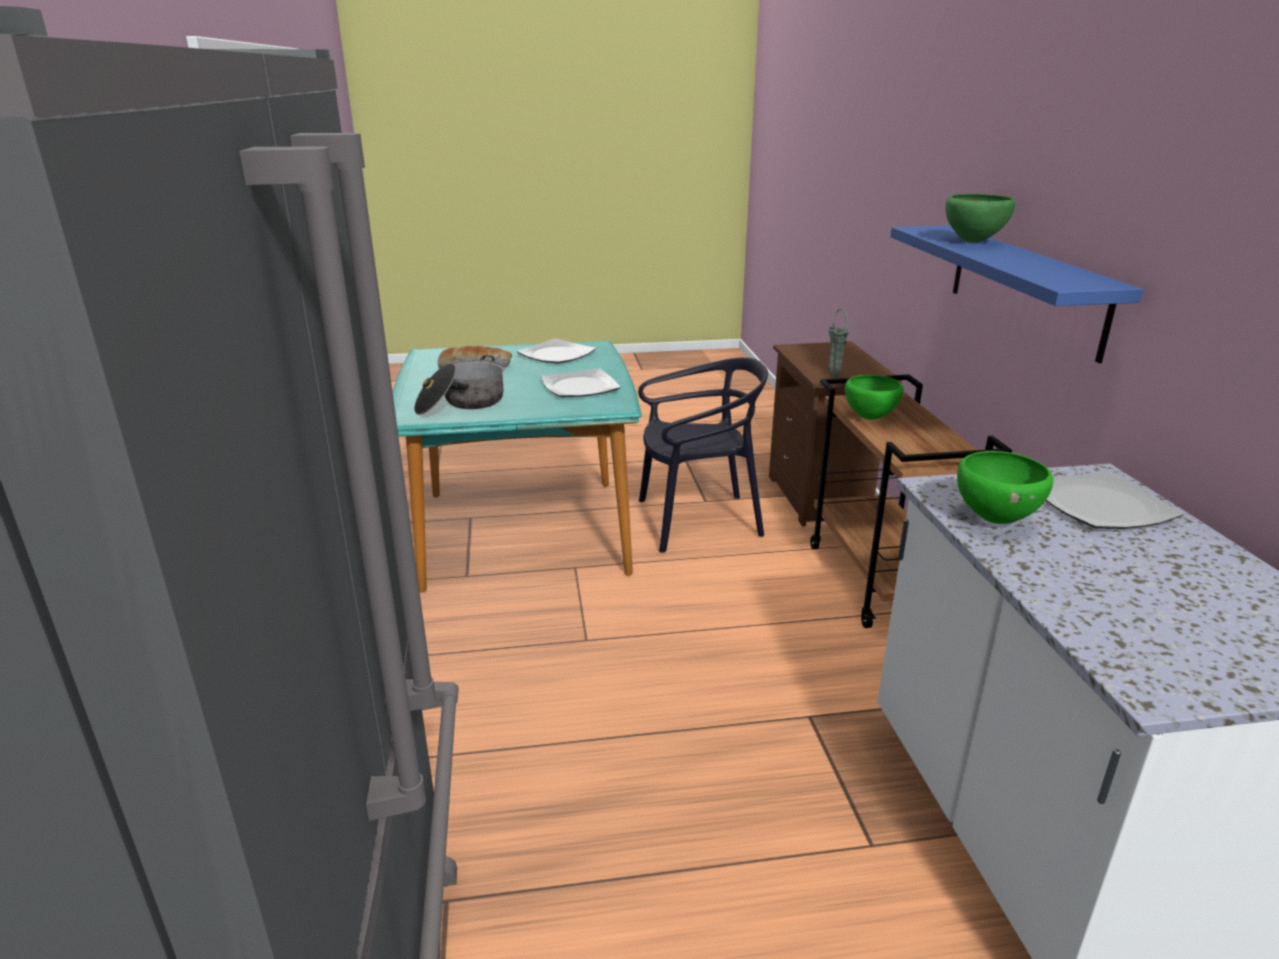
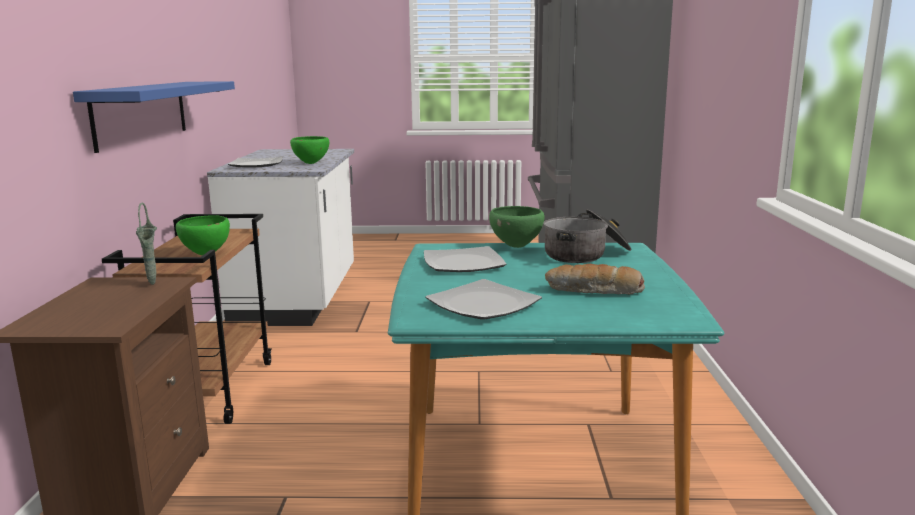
camera: 170 degrees left, 10 degrees down
black chair [638,357,768,552] -> none
green bowl [945,194,1015,243] -> green bowl moved to [489,206,545,248]

